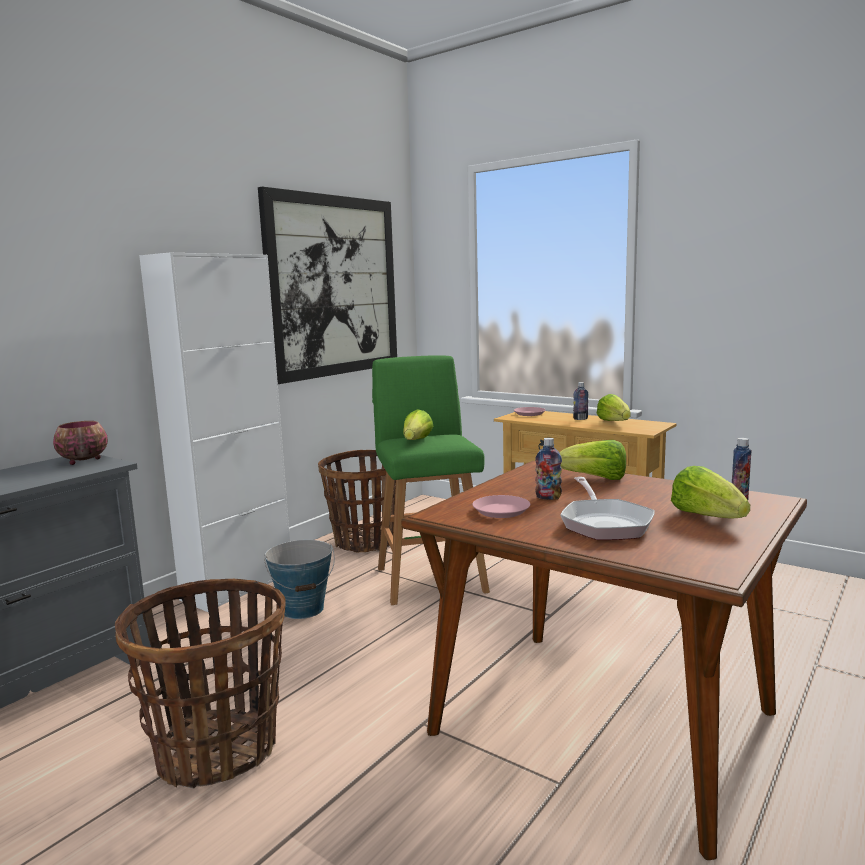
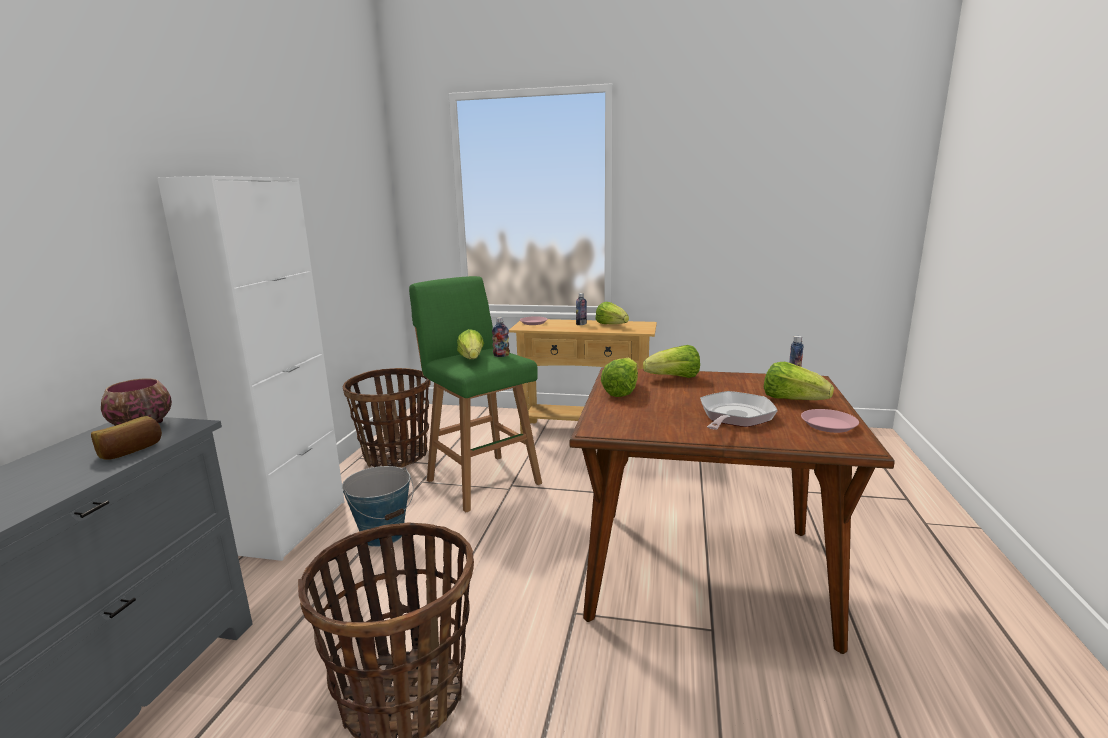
camera: 25 degrees left, 5 degrees up
picture [258,187,397,384] -> none
pink plate [472,495,530,518] -> pink plate moved to [801,409,859,433]
bottle [535,438,562,500] -> bottle moved to [492,317,510,357]
frying pan [560,477,655,540] -> frying pan turned 120 degrees counterclockwise [700,391,778,430]
none -> bread [91,416,162,459]
none -> lettuce [601,358,638,397]

